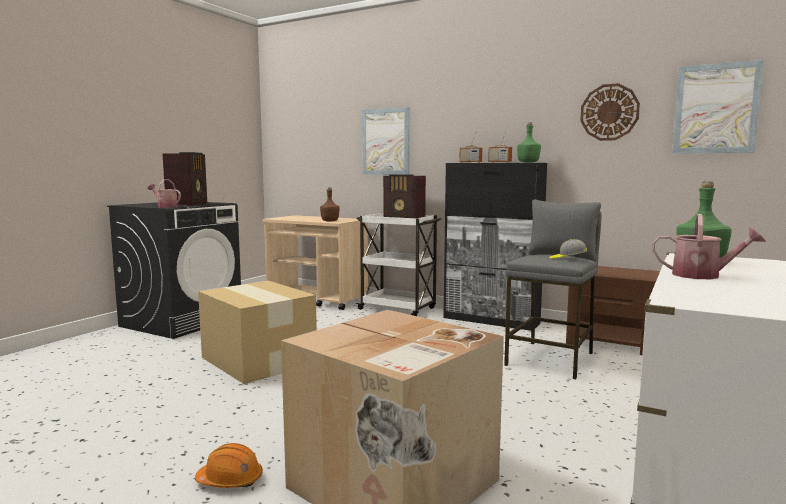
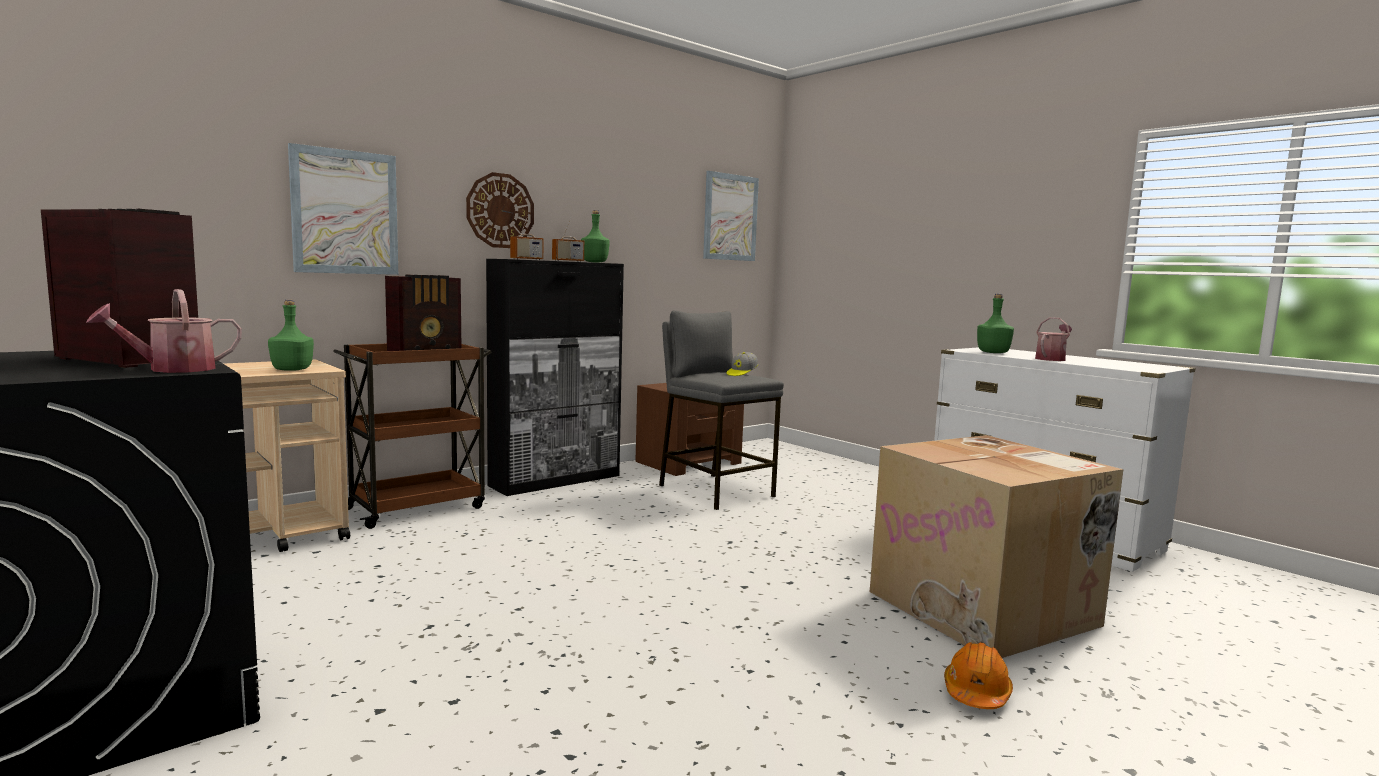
camera: 70 degrees left, 0 degrees up
cardboard box [198,281,317,384] -> none
brown bottle [320,187,339,221] -> green bottle [268,300,314,371]
white cart [356,213,441,316] -> brown cart [333,344,492,529]
wall clock [580,83,640,141] -> wall clock moved to [466,172,534,248]

